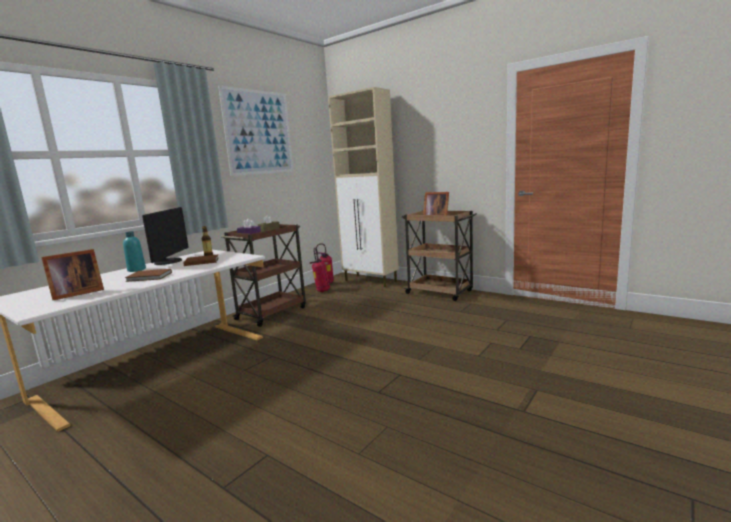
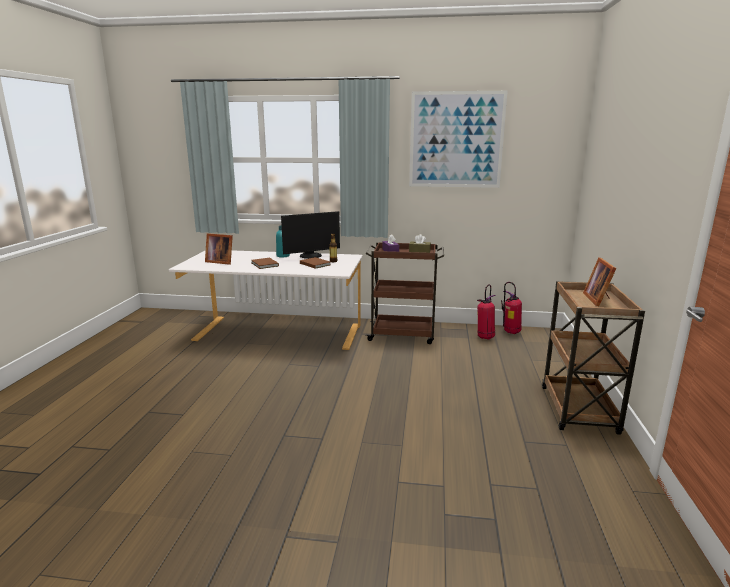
camera: 60 degrees right, 5 degrees up
beige cabinet [328,87,399,287] -> none

